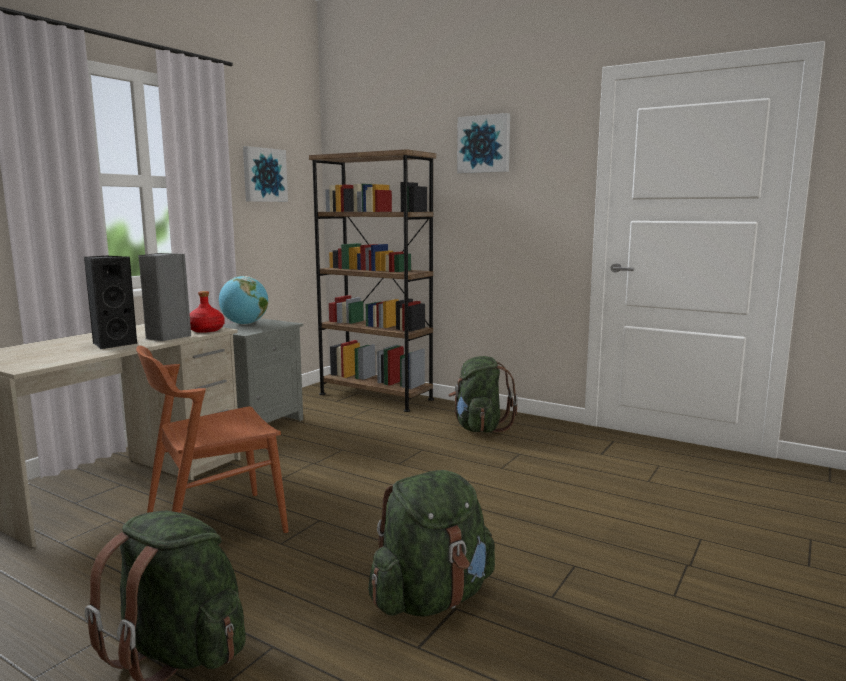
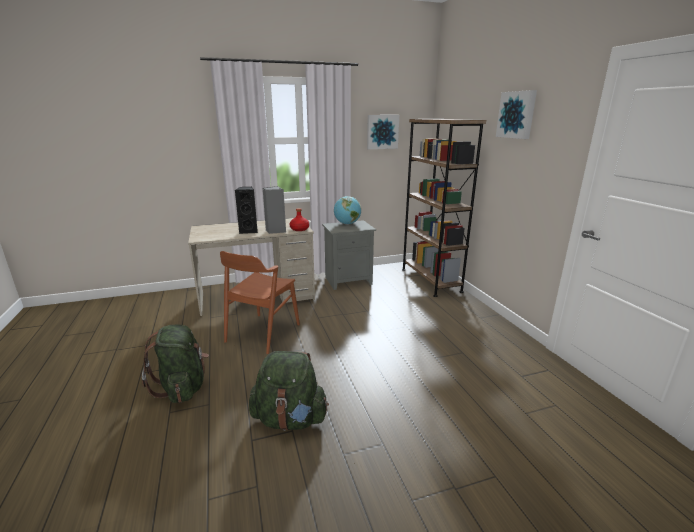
camera: 40 degrees right, 10 degrees up
brown chair [136,346,289,533] -> brown chair turned 75 degrees counterclockwise [220,251,300,354]
green backpack [448,356,518,432] -> none

